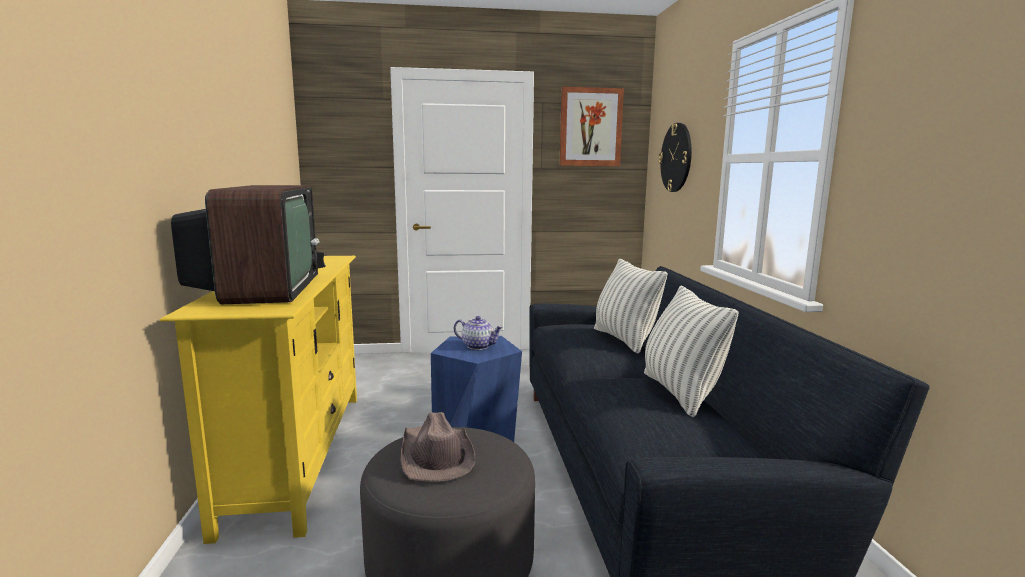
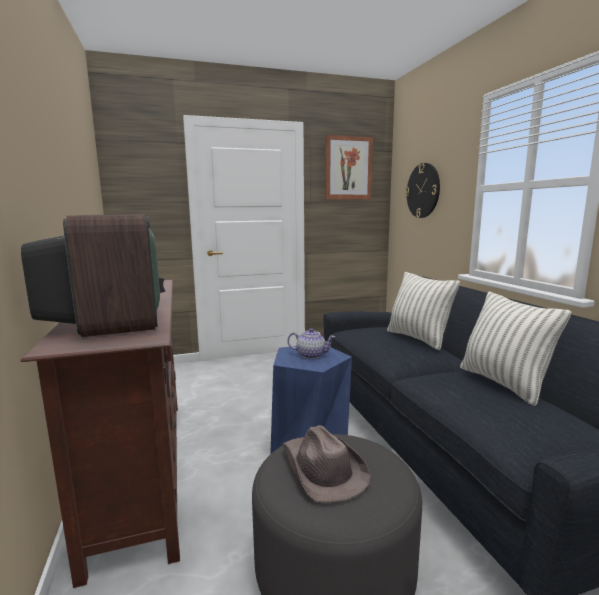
camera: 10 degrees left, 0 degrees up
yellow tv stand [159,256,357,544] -> brown tv stand [20,280,180,588]

